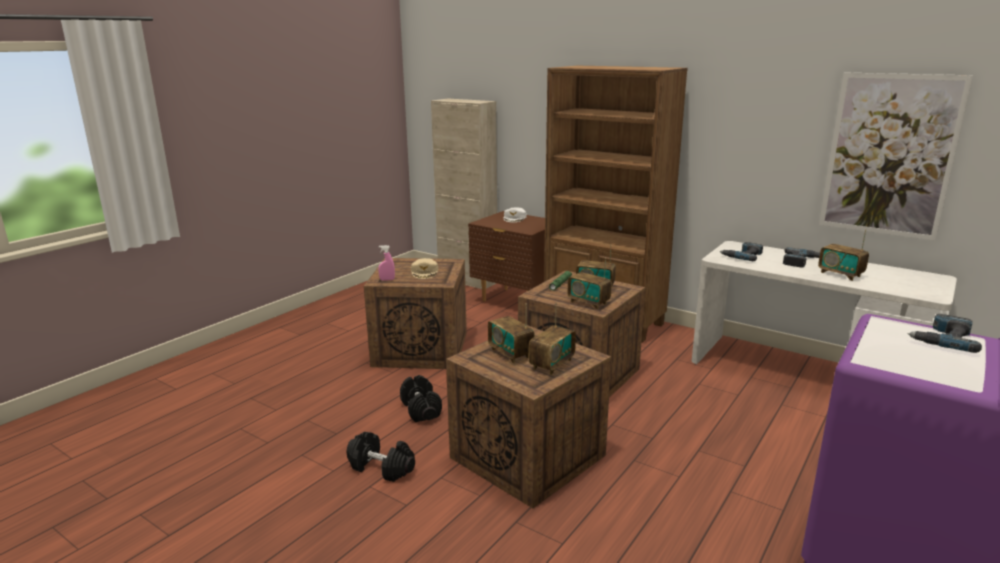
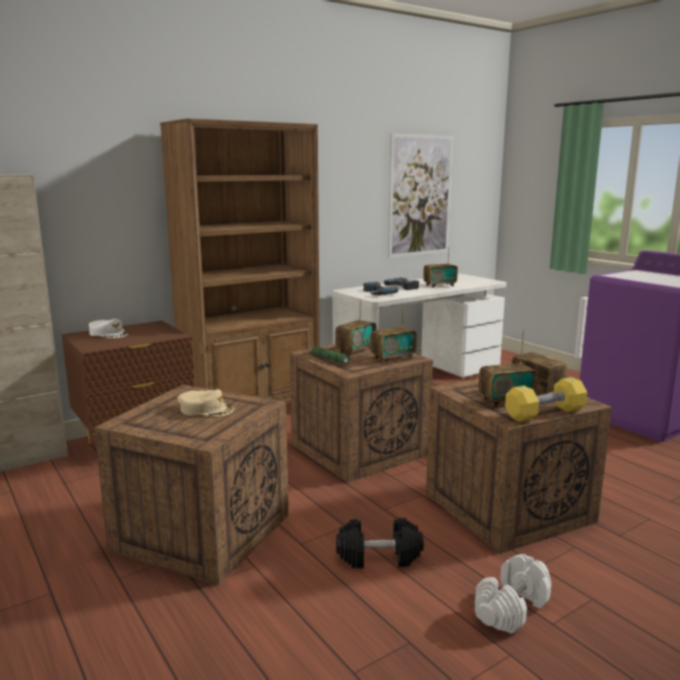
camera: 70 degrees left, 5 degrees down
black dumbbell [347,432,415,482] -> white dumbbell [475,554,552,634]
pink spray bottle [378,245,395,281] -> none
power drill [908,314,982,353] -> none
none -> yellow dumbbell [505,377,587,422]

